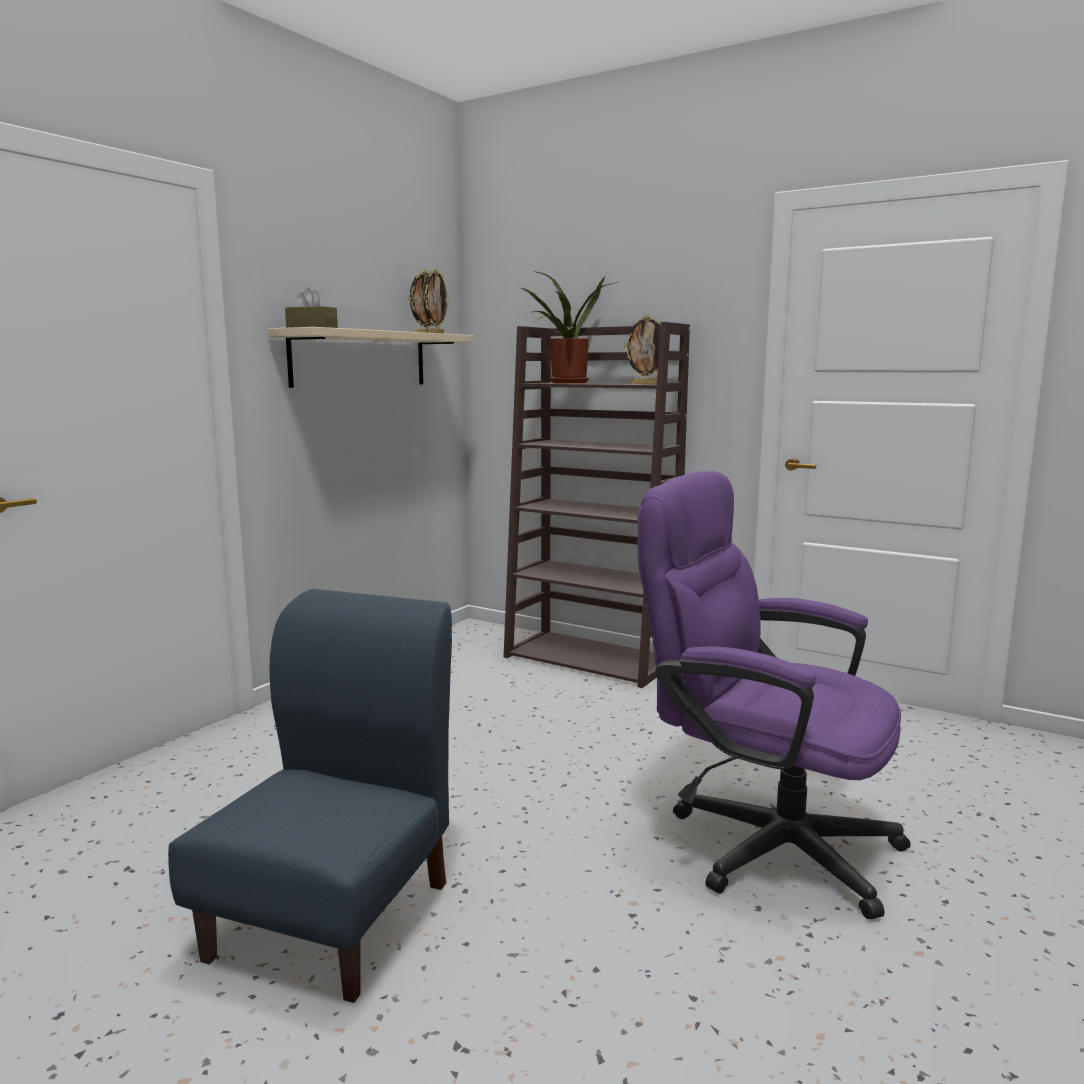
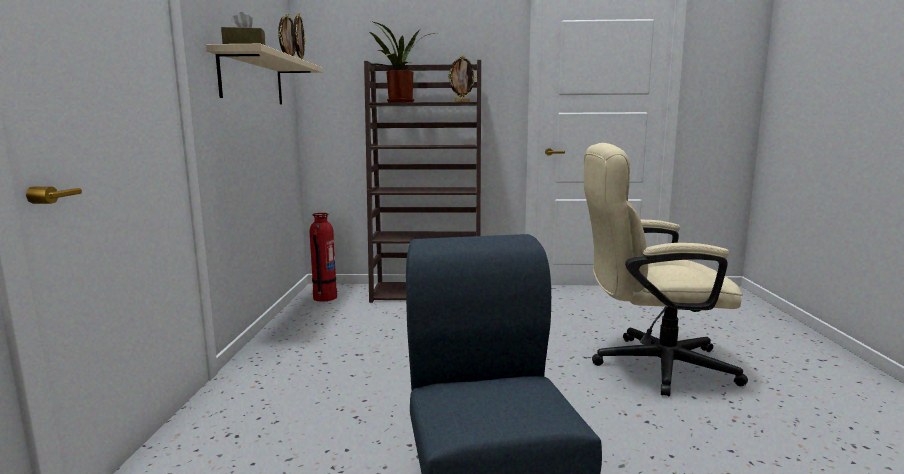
camera: 30 degrees left, 0 degrees up
purple office chair [638,471,911,919] -> beige office chair [584,143,748,396]
none -> fire extinguisher [309,213,337,302]

